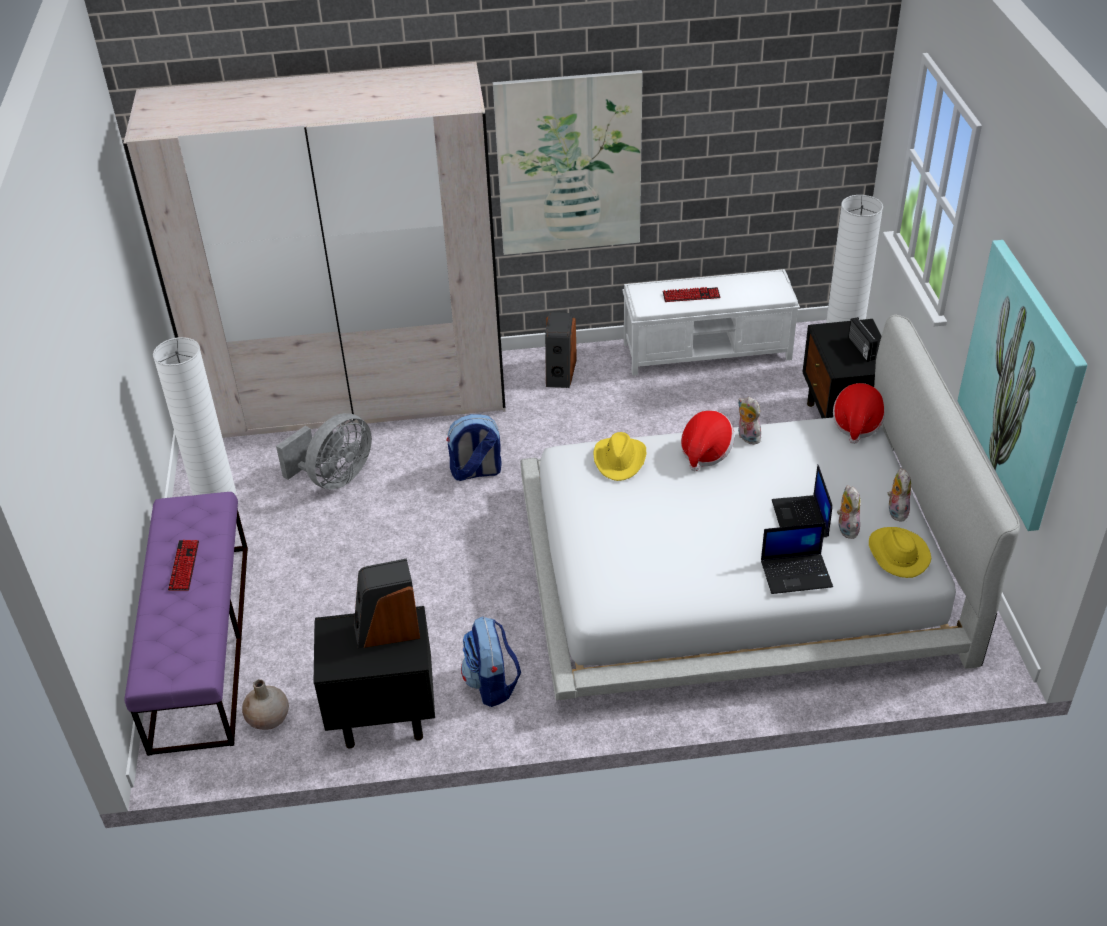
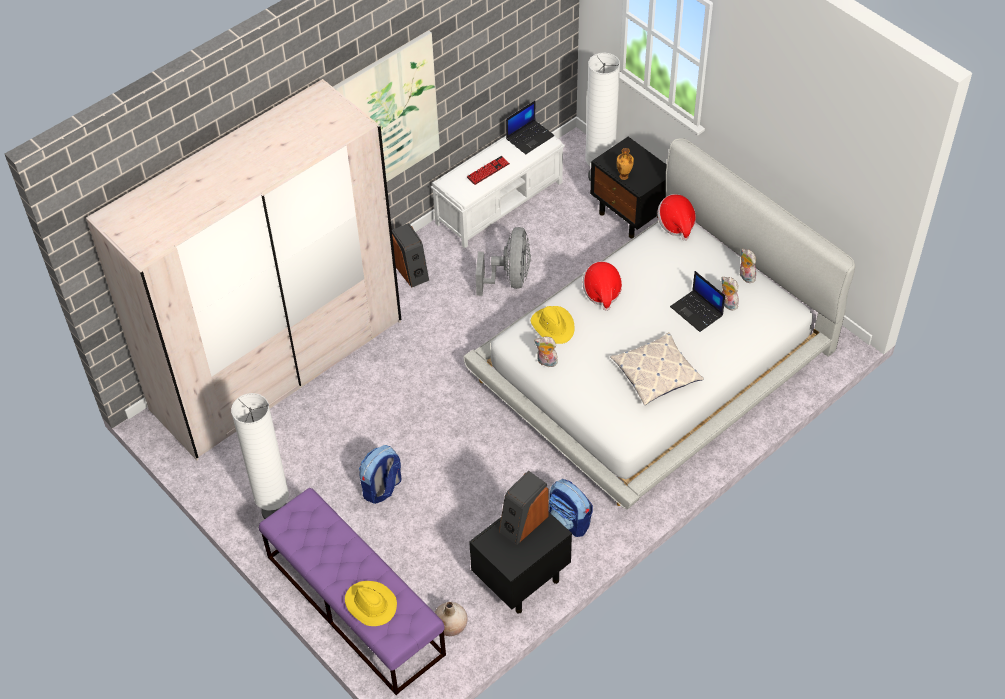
camera: 35 degrees left, 10 degrees up
keyboard [168,540,199,591] -> none
grey fan [276,413,372,490] -> grey fan moved to [476,227,531,296]
backpack [446,414,502,481] -> backpack moved to [359,445,402,504]
plush toy [738,397,761,445] -> plush toy moved to [534,337,558,367]
laptop [761,523,833,594] -> laptop moved to [506,100,554,154]
radio [848,317,878,362] -> none
yellow hat [869,527,931,578] -> yellow hat moved to [345,581,397,626]
picture [958,240,1088,531] -> none
none -> pillow [610,332,704,405]
none -> vase [617,148,634,180]

